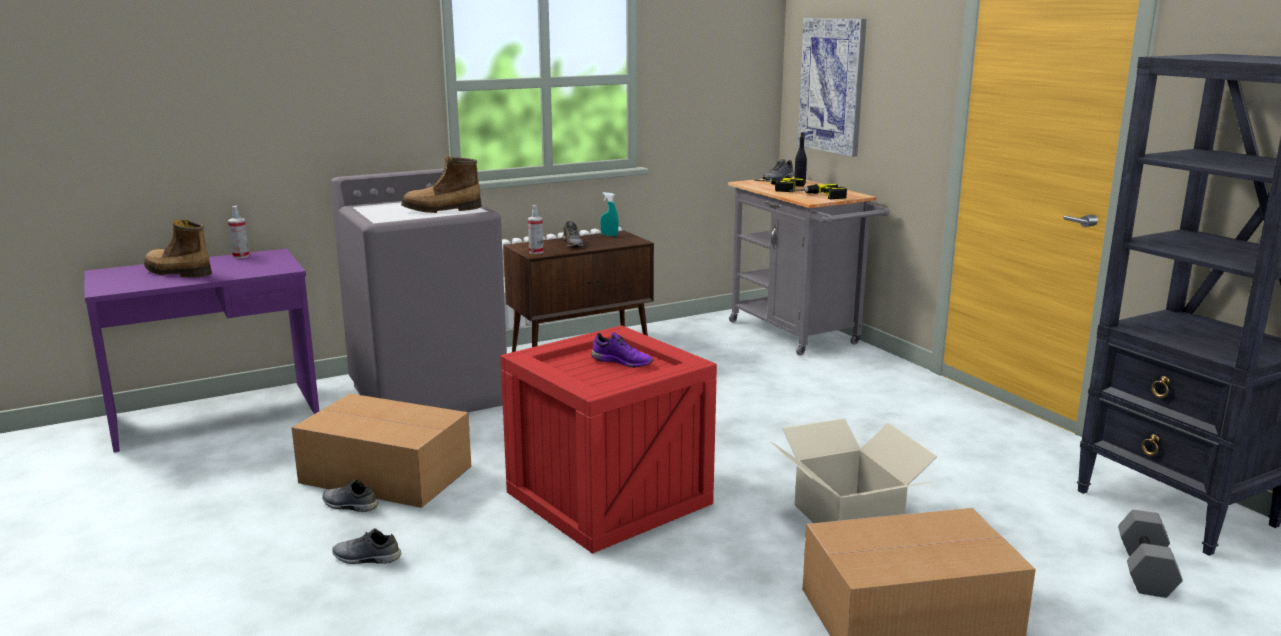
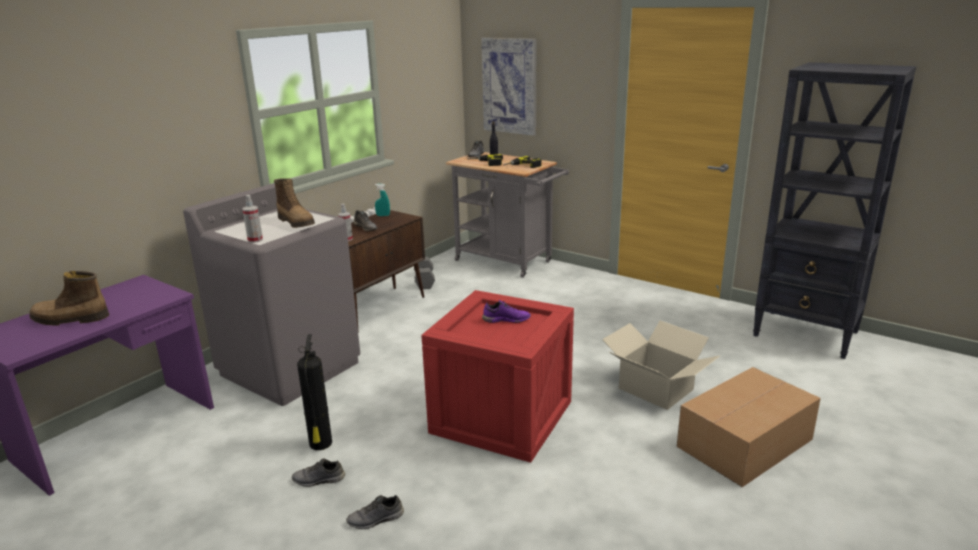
camera: 25 degrees left, 5 degrees up
spray bottle [228,206,249,259] -> spray bottle moved to [242,195,263,243]
cardboard box [292,394,471,508] -> fire extinguisher [297,334,332,450]
boot [401,157,482,213] -> boot turned 90 degrees counterclockwise [274,178,315,228]
grey dumbbell [1118,510,1183,598] -> grey dumbbell moved to [414,257,435,289]

